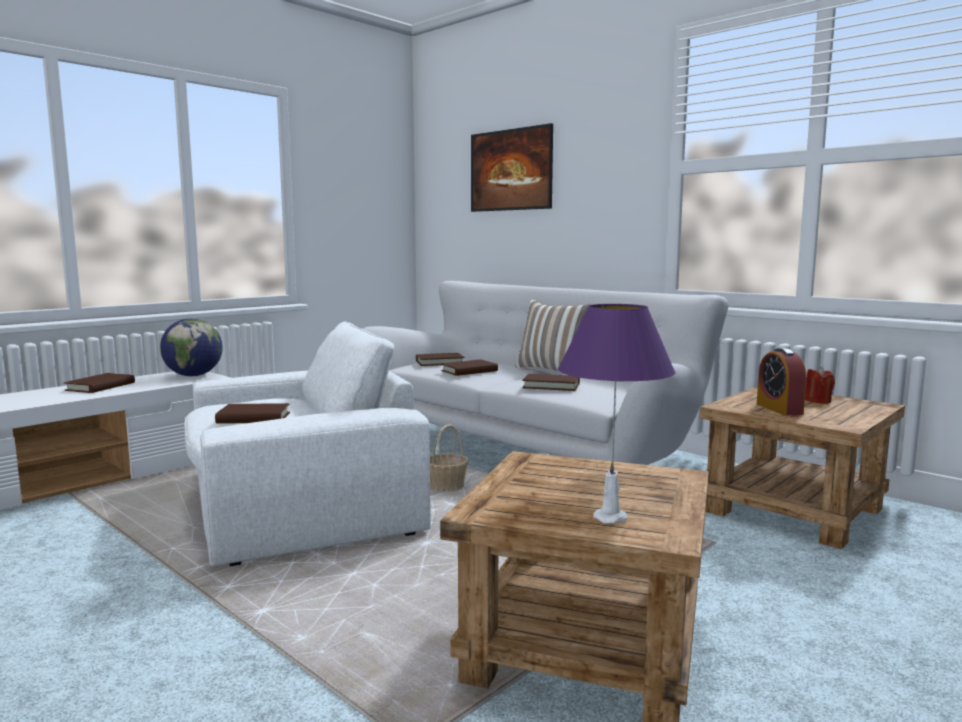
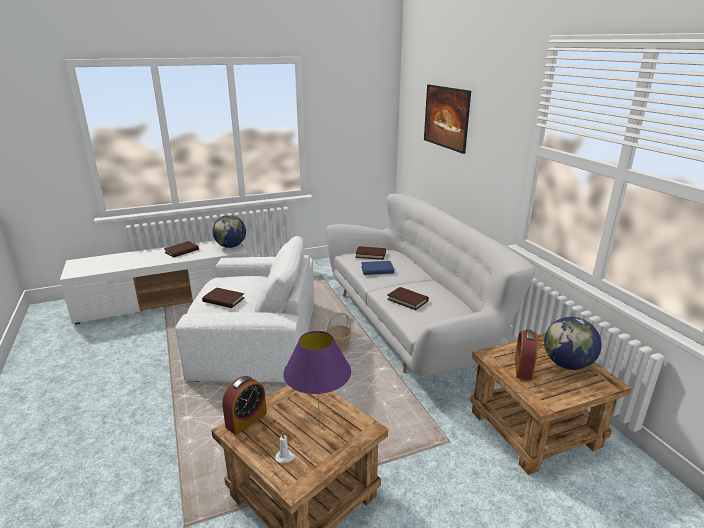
camera: 25 degrees right, 15 degrees up
brown book [441,359,498,376] -> blue book [361,261,394,275]
pillow [515,299,591,375] -> none
red candle [805,367,835,403] -> globe [544,317,602,370]
none -> alarm clock [222,376,267,435]

